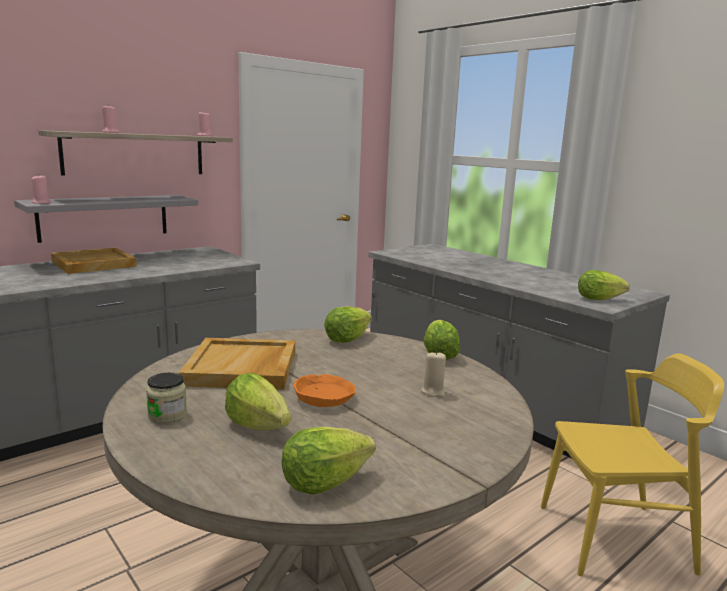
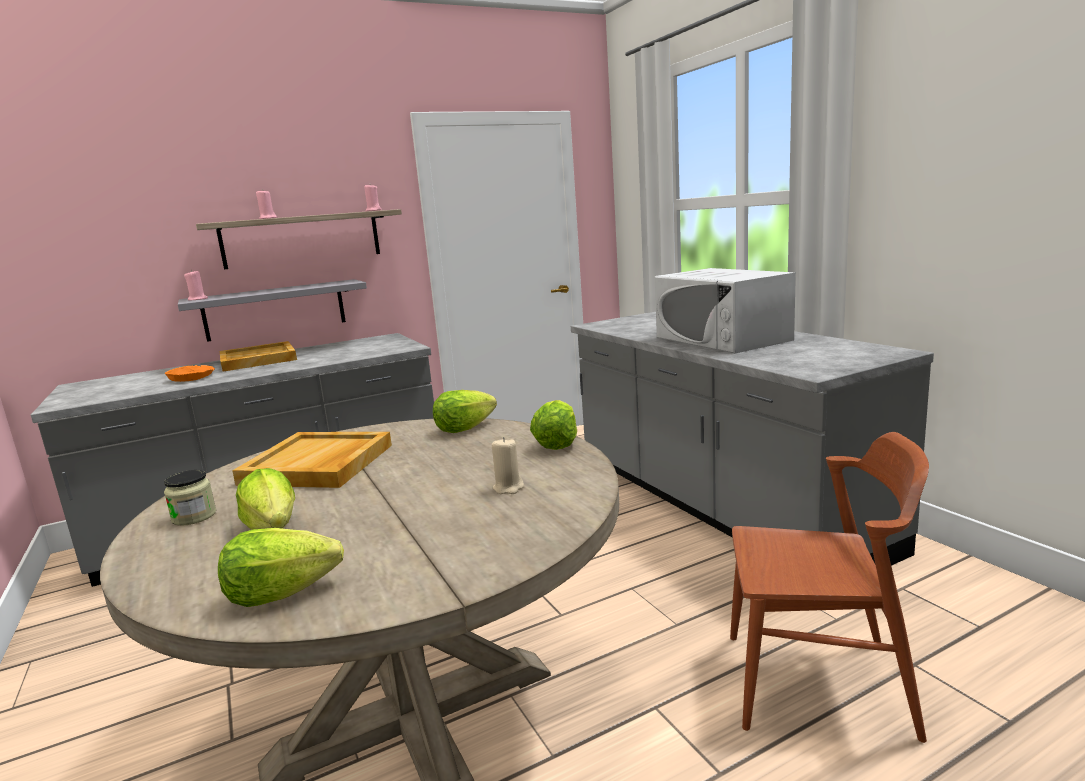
camera: 15 degrees right, 0 degrees up
orange bowl [294,374,356,407] -> orange bowl moved to [165,365,215,382]
yellow chair [541,353,724,576] -> brown chair [730,432,929,743]
lettuce [578,270,629,300] -> none
none -> white microwave [655,268,796,353]

